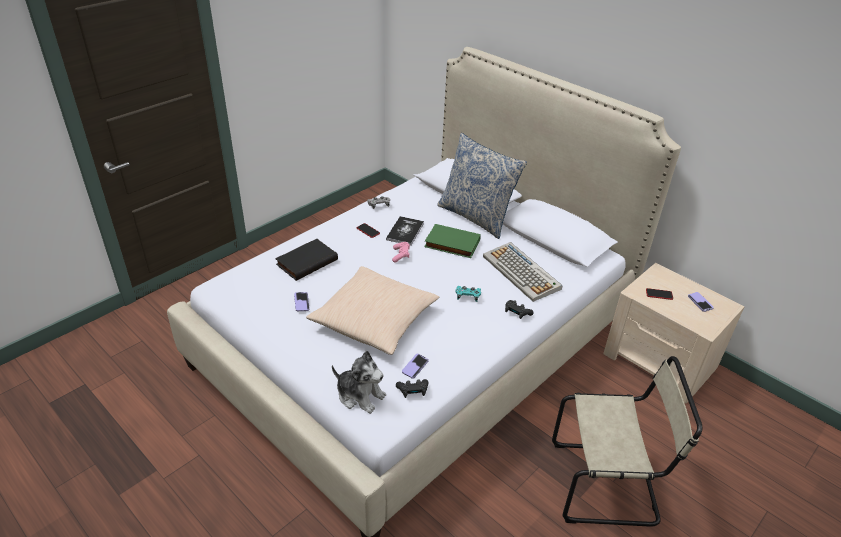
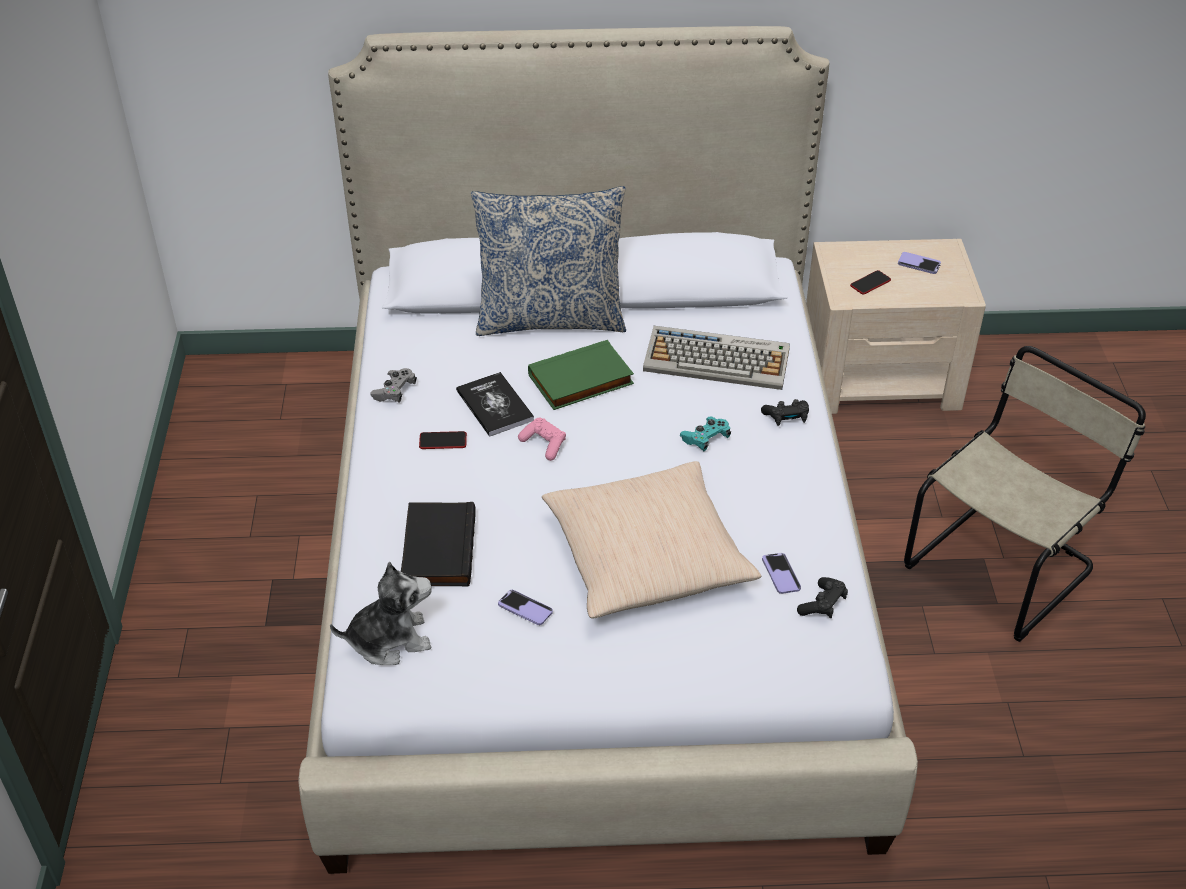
camera: 45 degrees left, 5 degrees up
plush toy [332,351,386,414] -> plush toy moved to [330,561,432,665]

